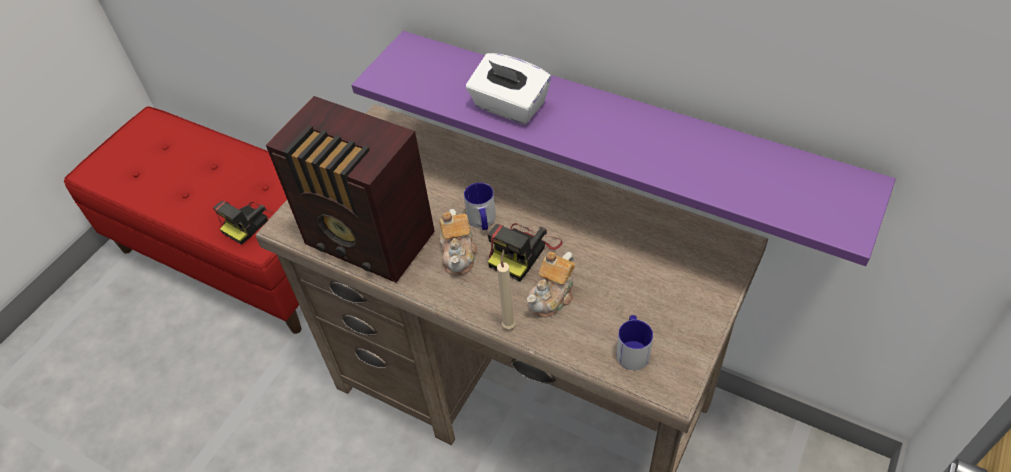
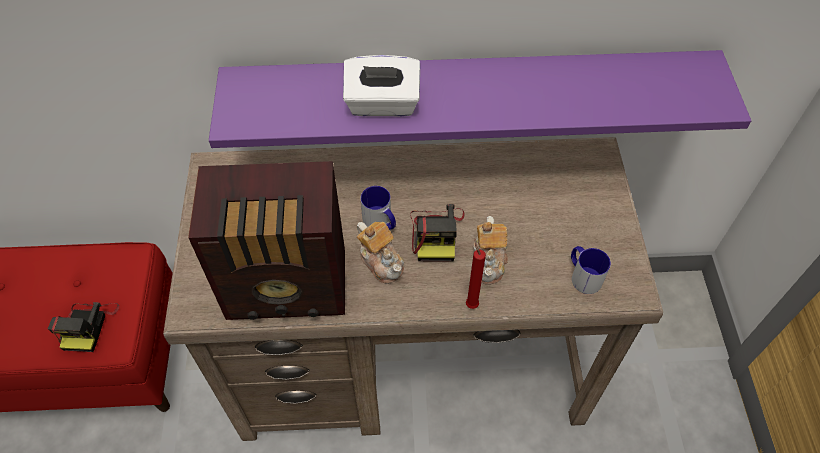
camera: 35 degrees left, 5 degrees up
beige candle [497,249,515,329] -> red candle [466,238,486,309]

